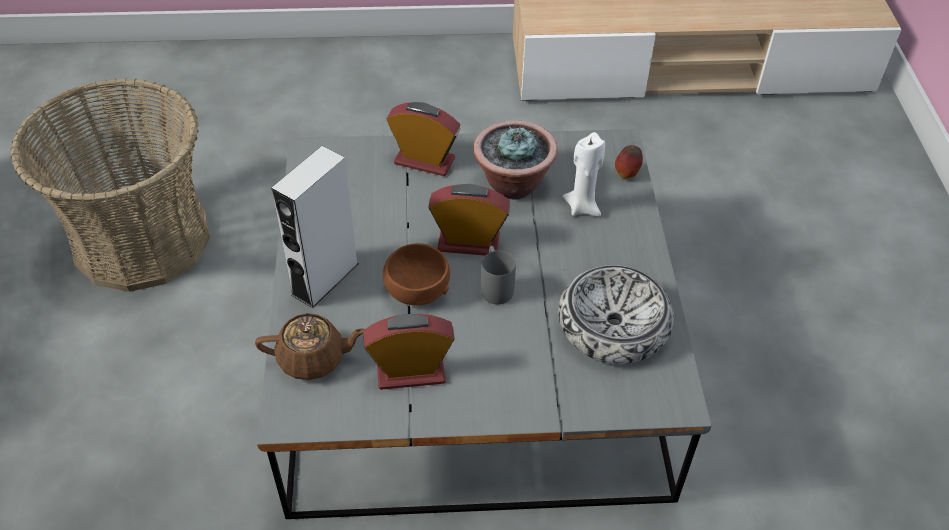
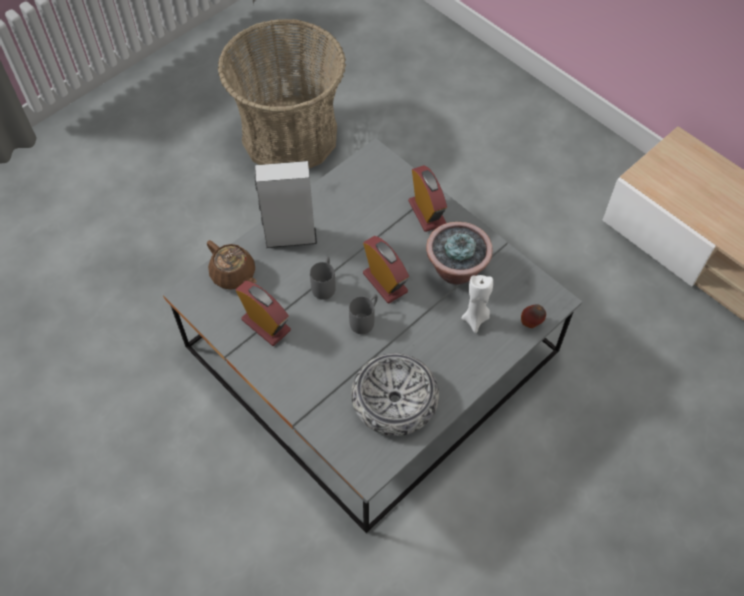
camera: 50 degrees right, 10 degrees up
brown bowl [383,243,450,305] -> grey mug [310,257,336,300]

